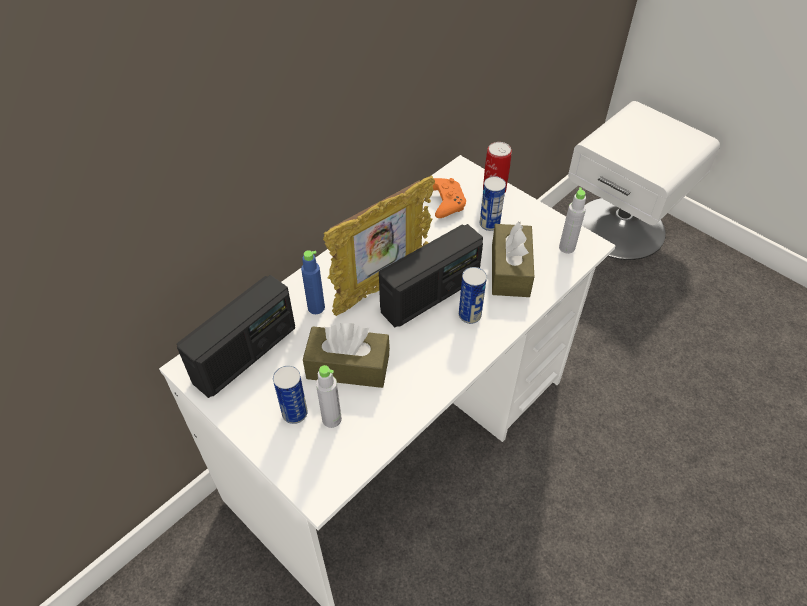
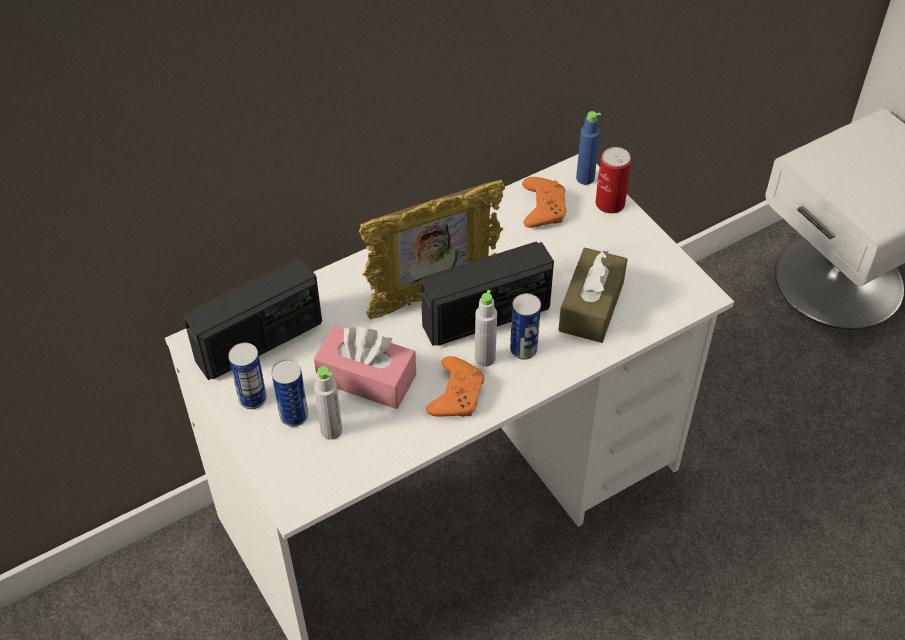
camera: 15 degrees right, 0 degrees up
blue bottle [301,250,325,314] -> blue bottle moved to [576,111,601,185]
brown tissue box [303,323,390,388] -> pink tissue box [314,325,416,409]
can [480,176,506,231] -> can moved to [228,343,267,409]
grey bottle [559,188,586,254] -> grey bottle moved to [475,290,497,367]
none -> orange game controller [426,356,485,417]

